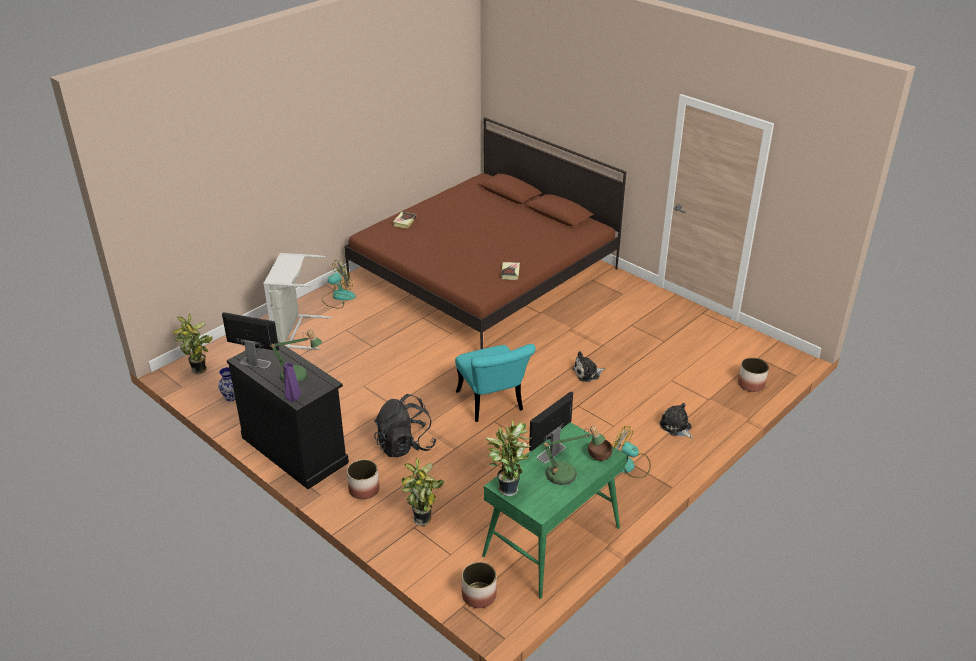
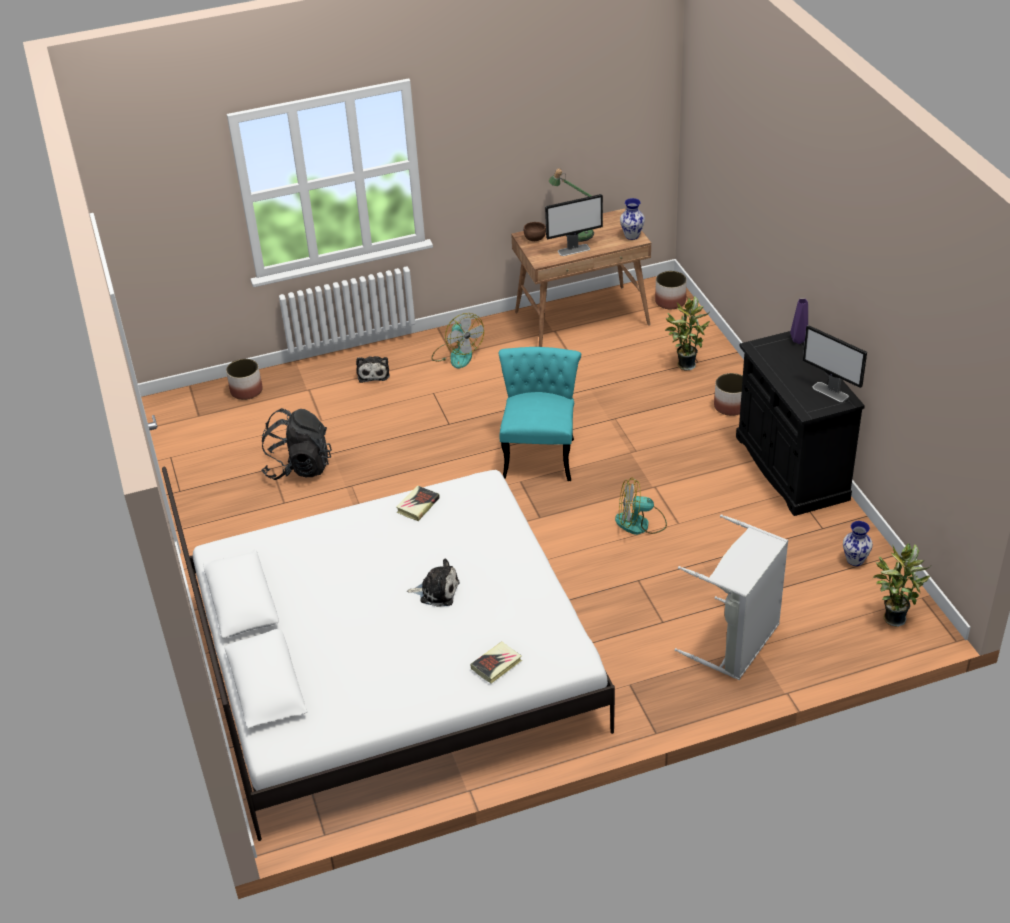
camera: 150 degrees left, 5 degrees up
table lamp [269,330,322,383] -> none
fan [321,260,356,309] -> fan moved to [615,477,667,535]
brown bed [344,117,626,349] -> white bed [162,467,615,841]
black backpack [374,394,436,457] -> black backpack moved to [261,408,332,480]
green desk [482,422,627,599] -> brown desk [511,209,651,347]
potted plant [486,420,532,496] -> vase [620,198,645,240]
plush toy [573,351,605,382] -> plush toy moved to [407,558,460,607]

